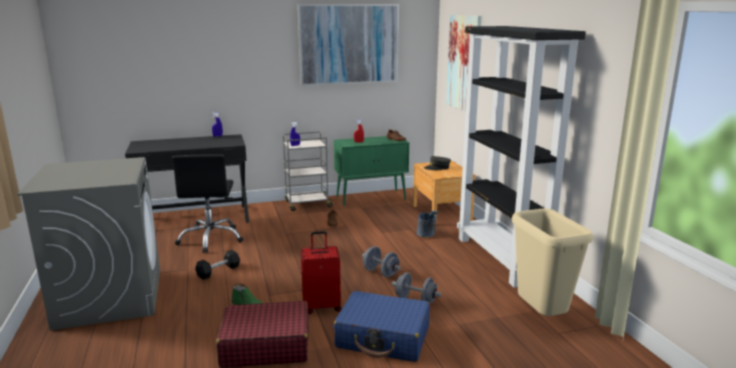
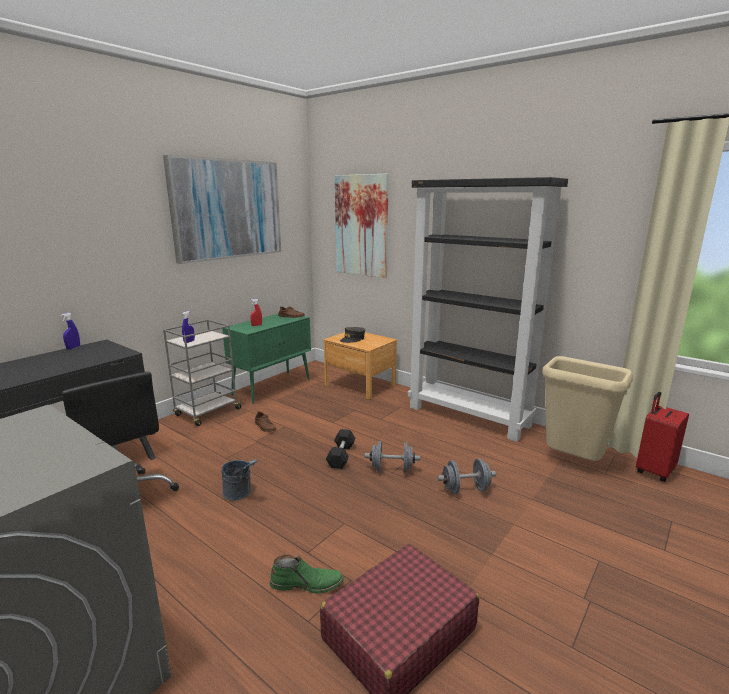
camera: 35 degrees left, 0 degrees up
black dumbbell [195,250,240,280] -> black dumbbell moved to [326,429,355,469]
red suitcase [301,231,341,314] -> red suitcase moved to [636,392,689,482]
blue suitcase [334,291,430,362] -> none
grey bucket [417,211,438,237] -> grey bucket moved to [221,459,258,501]

